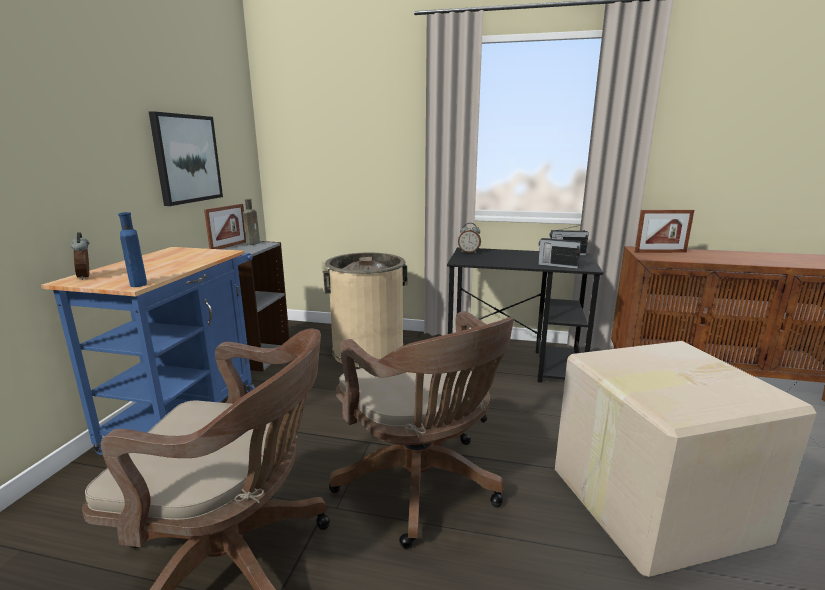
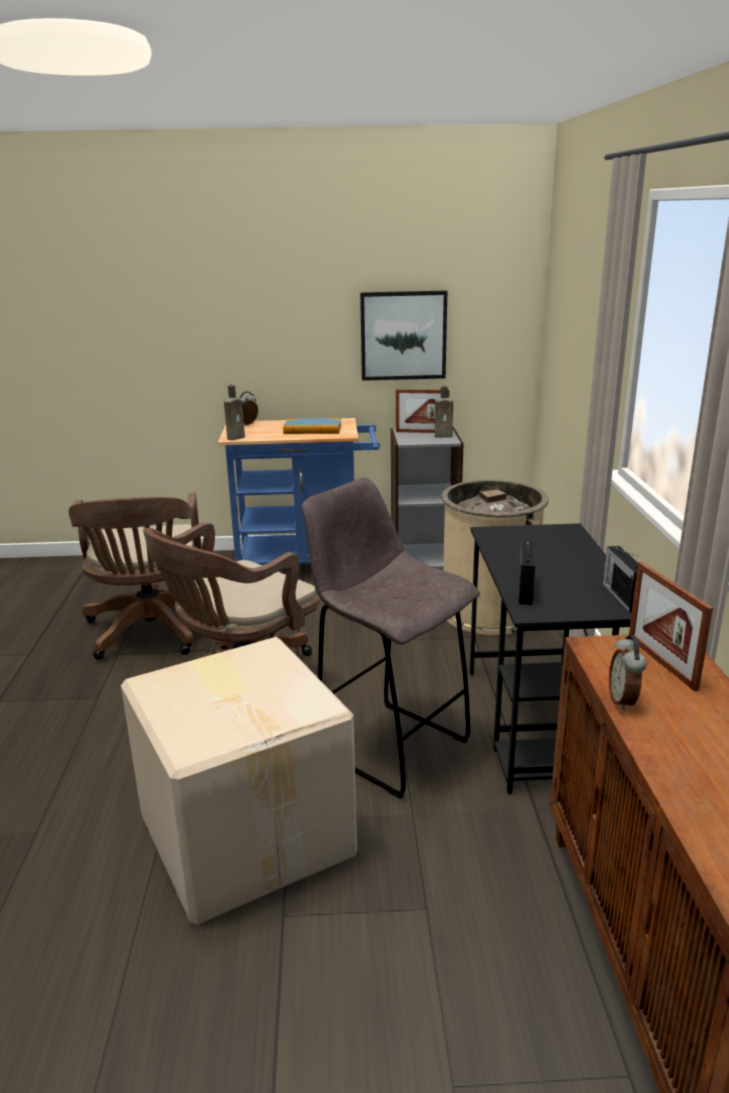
camera: 75 degrees right, 5 degrees up
blue bottle [118,212,147,287] -> brown bottle [224,385,245,440]
alarm clock [458,223,481,253] -> alarm clock moved to [609,635,646,711]
none -> book [283,418,341,434]
none -> grey stool [302,478,480,799]

